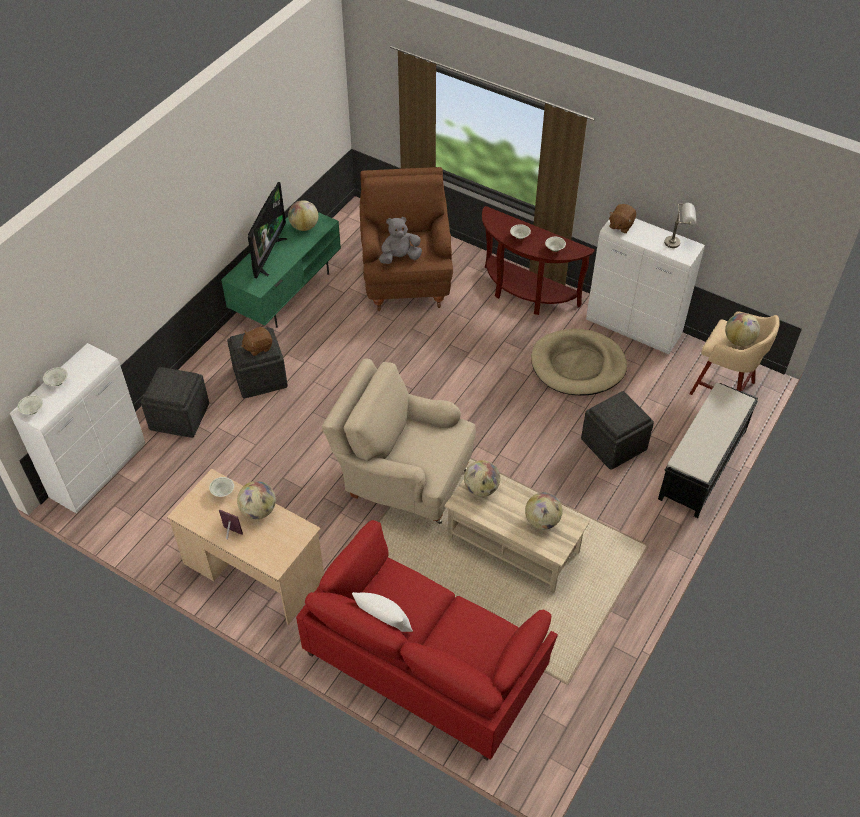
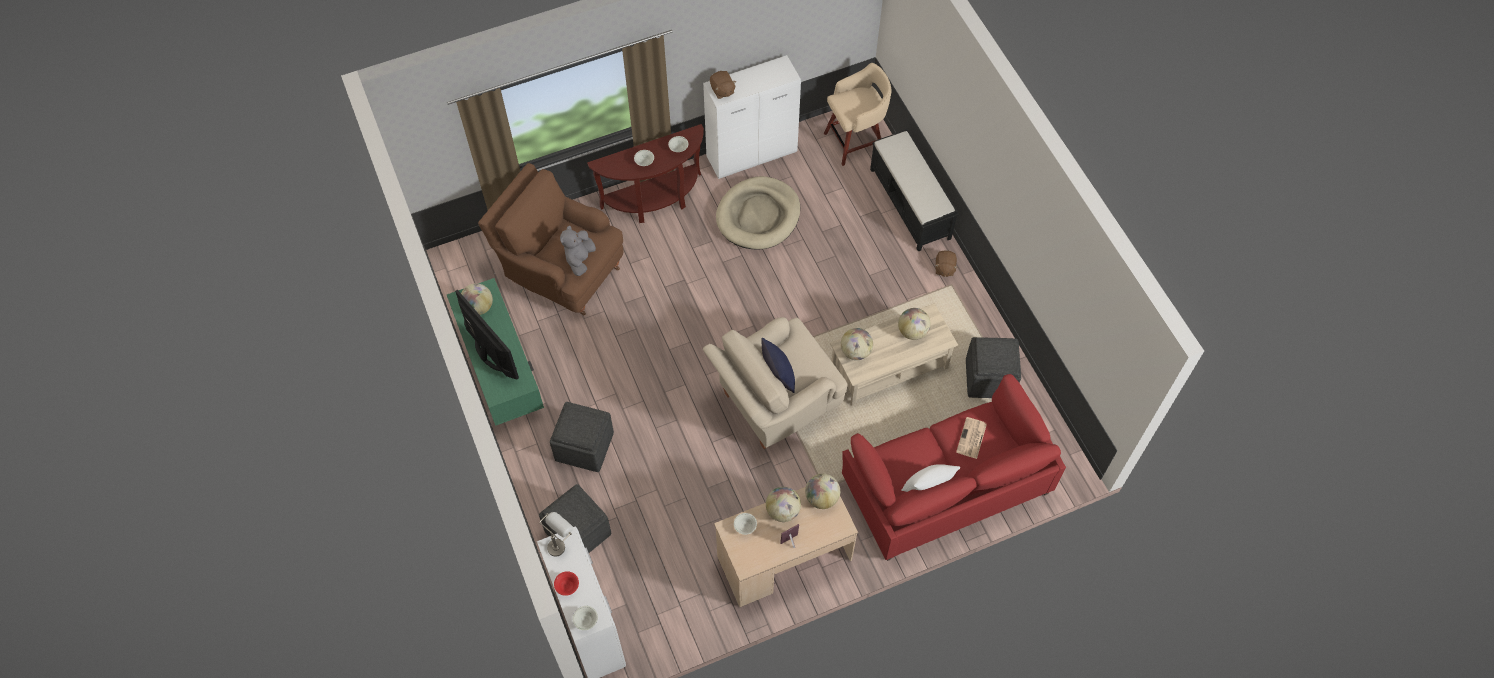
camera: 55 degrees left, 10 degrees up
white bowl [43,367,68,386] -> red bowl [554,571,579,596]
brown plush toy [241,327,272,356] -> brown plush toy moved to [935,250,958,277]
grey ottoman [581,391,654,470] -> grey ottoman moved to [966,337,1021,398]
grey table lamp [664,203,696,248] -> grey table lamp moved to [540,512,573,557]
globe [725,313,760,346] -> globe moved to [805,474,840,509]
none -> blue pillow [761,338,795,393]
none -> newspaper [956,417,987,459]

